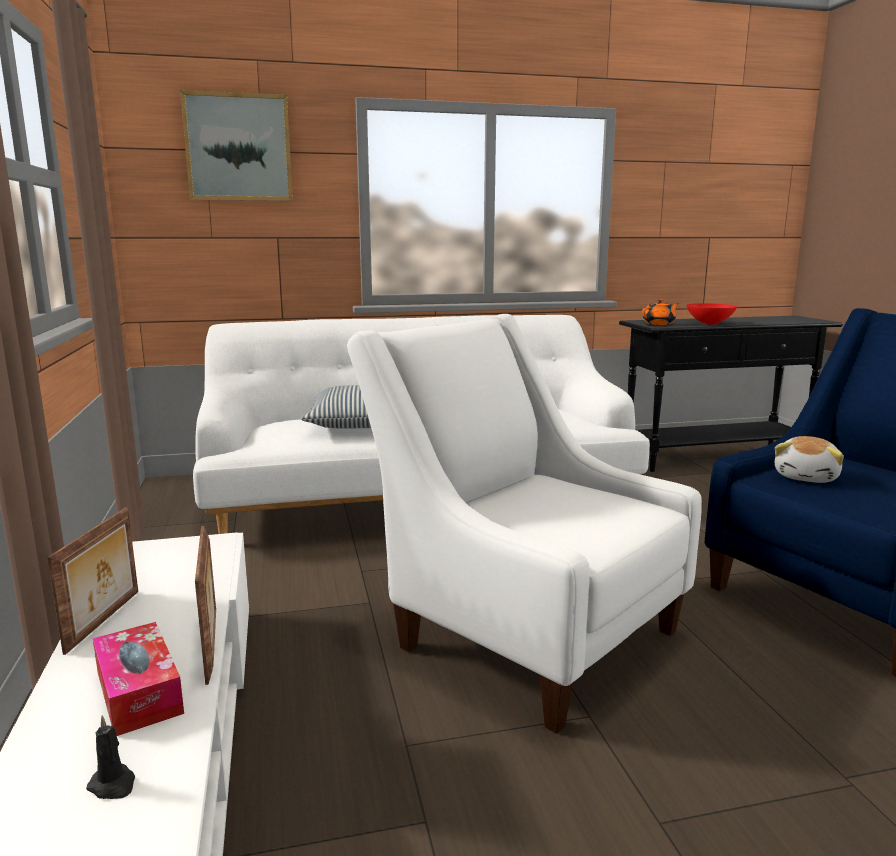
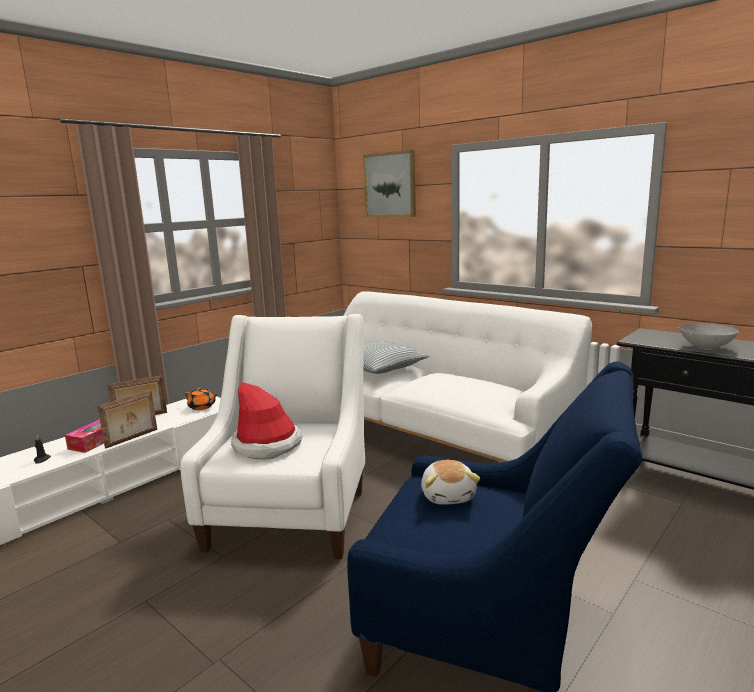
camera: 55 degrees right, 0 degrees up
orange teapot [642,299,679,325] -> orange teapot moved to [184,388,218,410]
red bowl [687,303,737,325] -> grey bowl [679,323,739,350]
plush toy [775,436,844,483] -> plush toy turned 90 degrees counterclockwise [421,460,480,505]
none -> hat [231,382,302,460]

